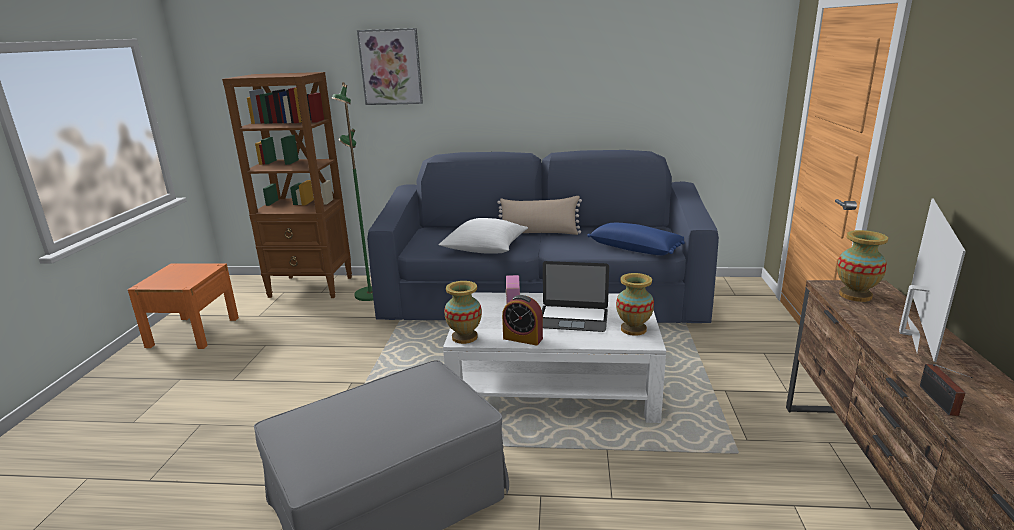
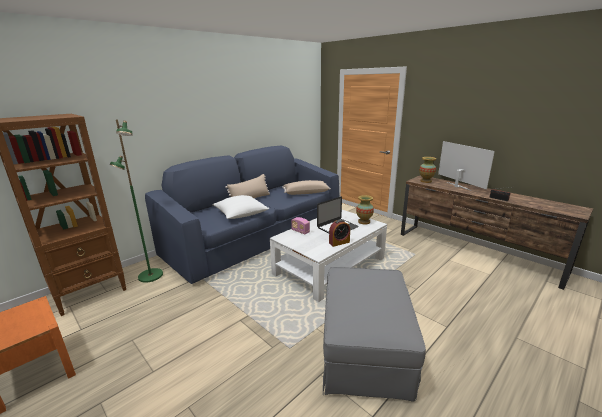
camera: 50 degrees left, 0 degrees up
picture [357,28,423,105] -> none
vase [444,281,482,344] -> none
blue pillow [587,223,685,255] -> beige pillow [282,180,331,195]

